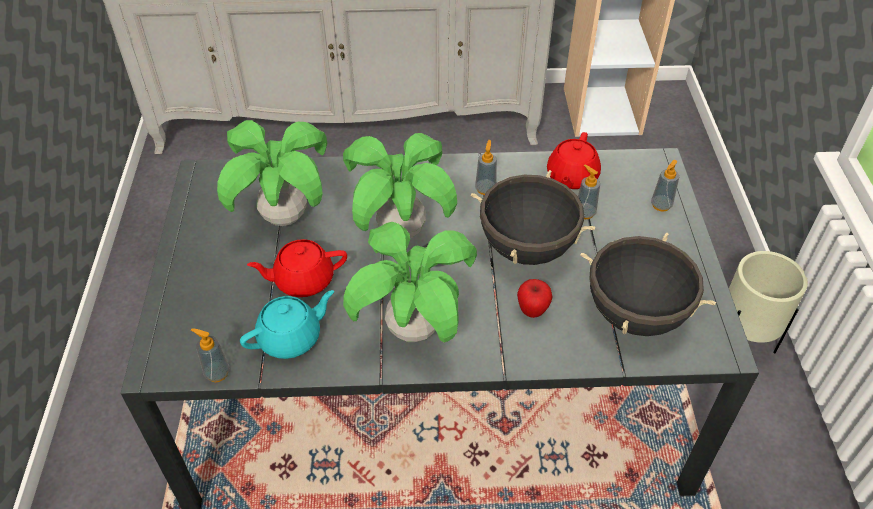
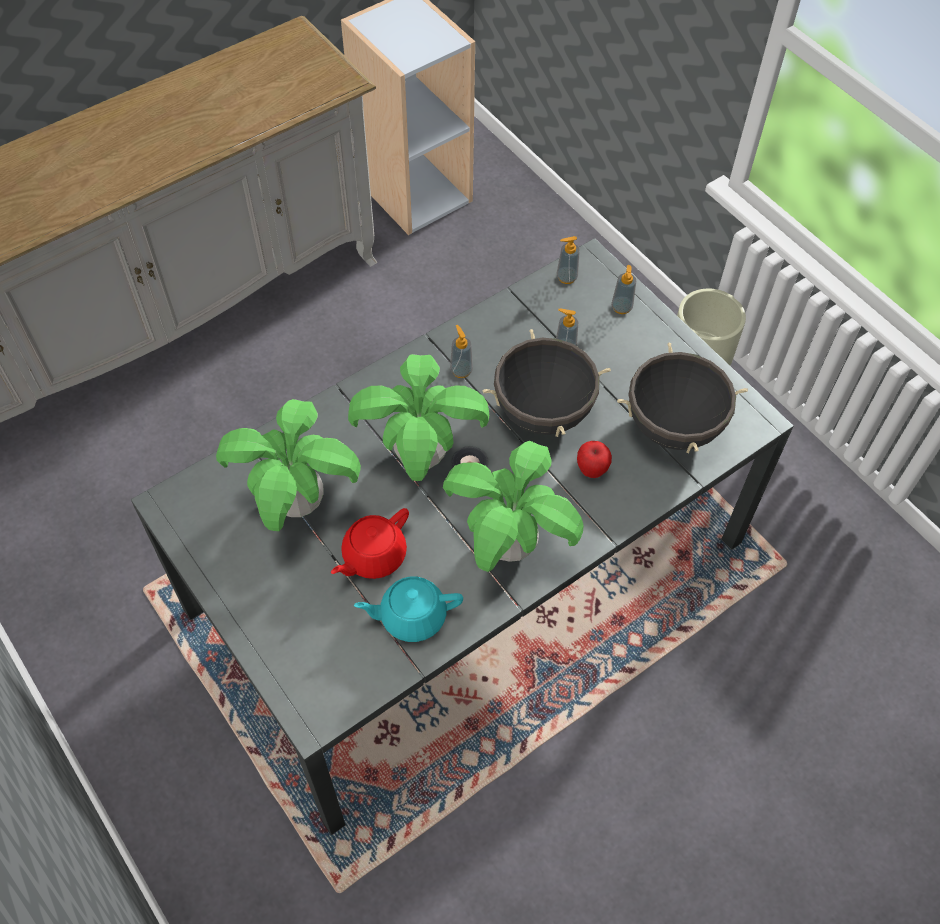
camera: 35 degrees left, 10 degrees up
soap dispenser [191,328,230,382] -> soap dispenser moved to [557,236,580,284]
turquoise teapot [240,290,334,359] -> turquoise teapot turned 120 degrees counterclockwise [354,576,463,642]
red teapot [547,132,601,189] -> none

